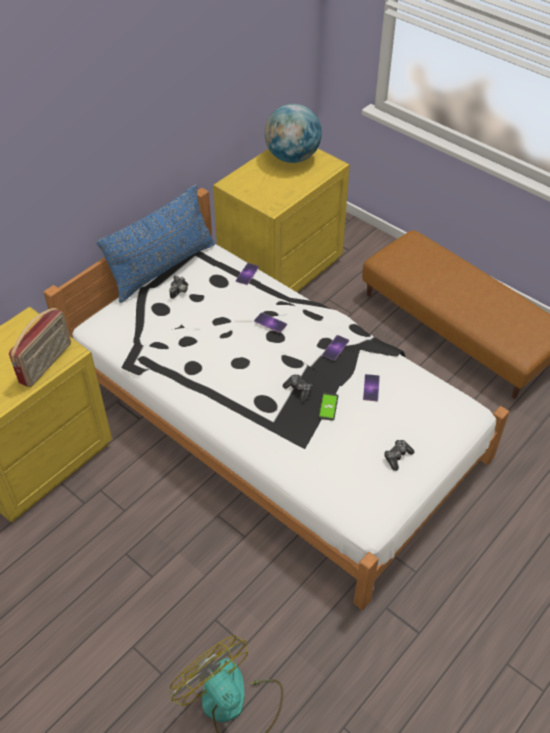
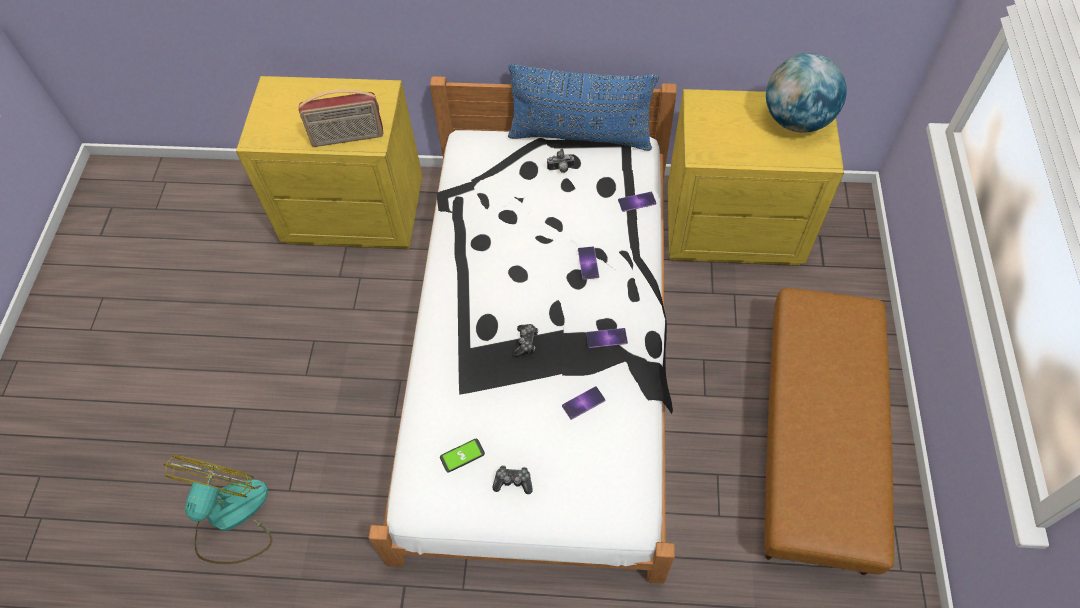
camera: 55 degrees right, 10 degrees up
phone [318,393,338,421] -> phone moved to [440,439,485,473]

